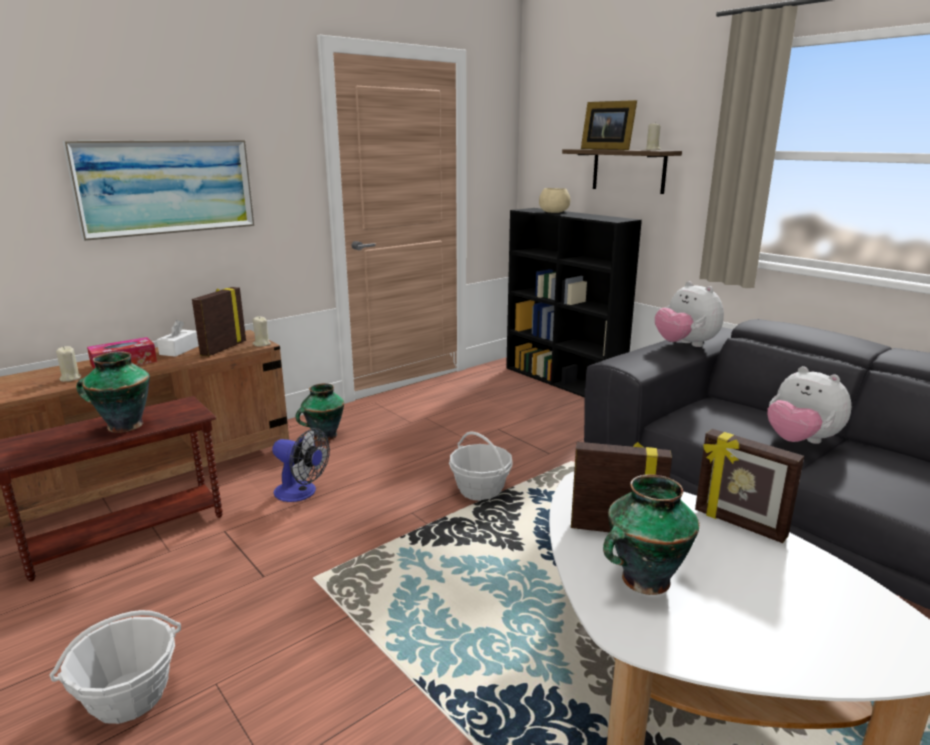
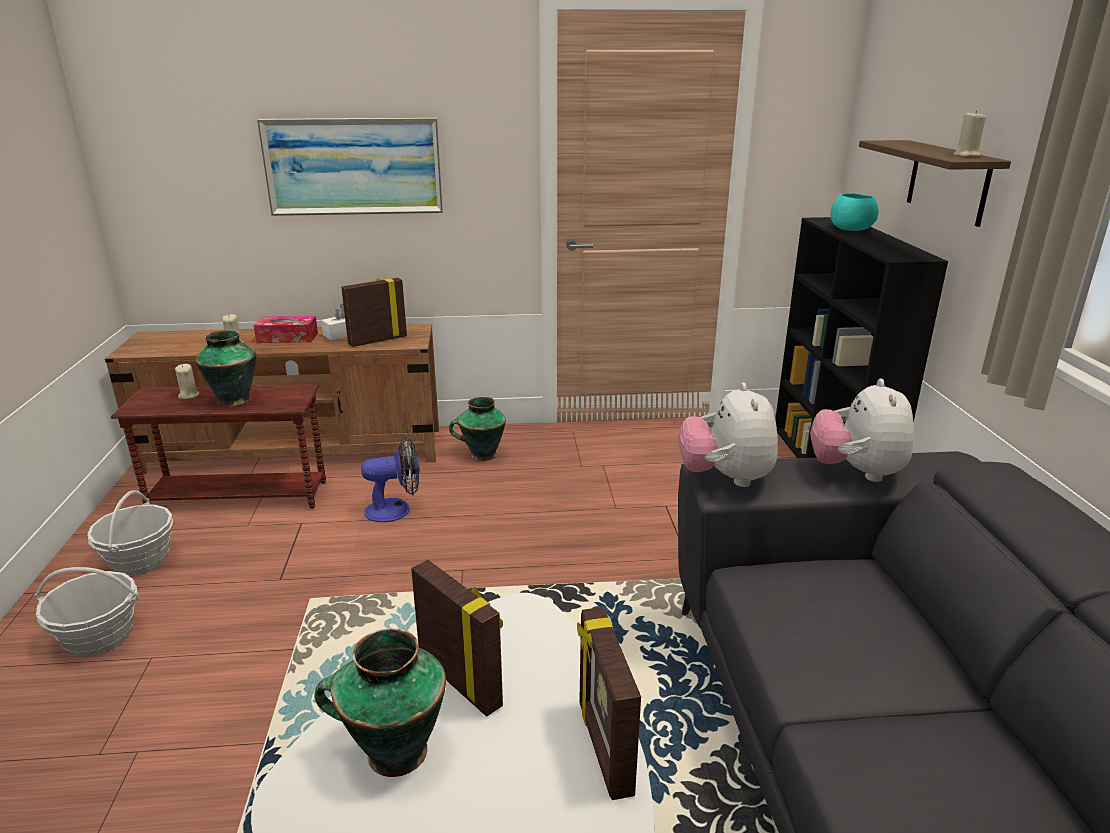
camera: 35 degrees right, 5 degrees up
beige candle [252,316,271,347] -> beige candle moved to [175,364,199,399]
fan [272,428,330,502] -> fan turned 75 degrees counterclockwise [361,436,419,522]
basket [449,432,513,501] -> basket moved to [87,490,173,575]
beige bowl [539,188,571,213] -> turquoise bowl [830,193,879,231]
picture frame [581,100,637,150] -> none
plush toy [767,366,851,444] -> plush toy moved to [678,383,777,487]

